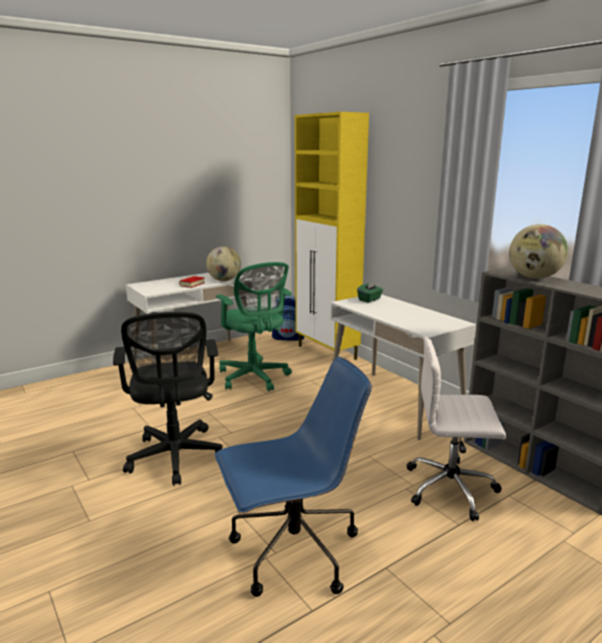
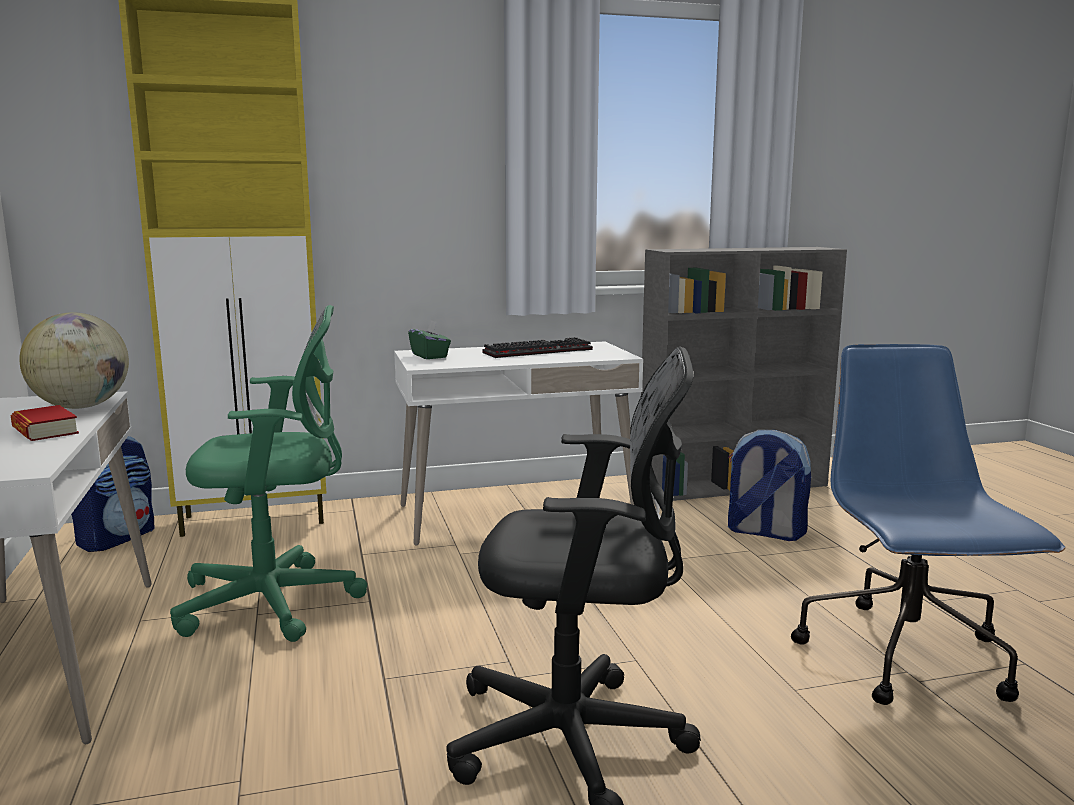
camera: 70 degrees left, 5 degrees down
white office chair [407,336,506,521] -> backpack [728,429,811,541]
globe [509,224,568,279] -> none
none -> keyboard [482,337,593,358]

